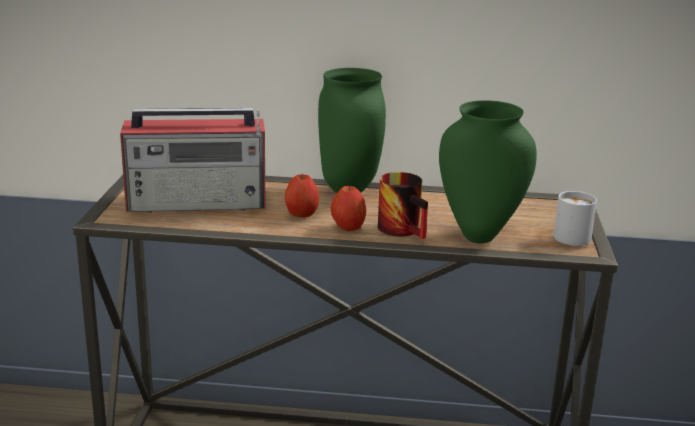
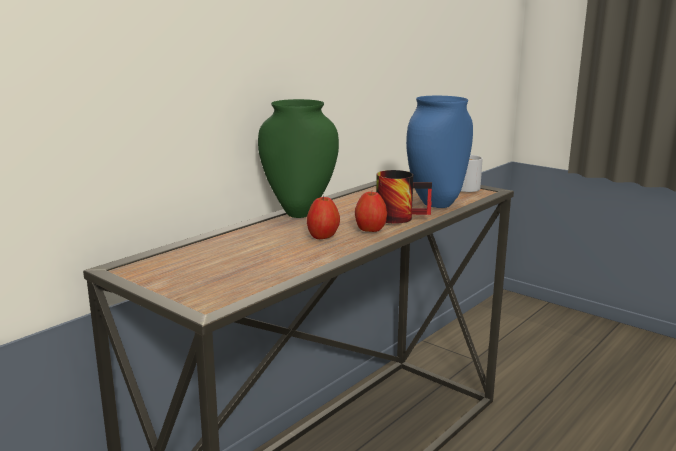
camera: 55 degrees left, 5 degrees down
radio [120,108,266,213] -> none
green vase [439,100,537,244] -> blue vase [406,96,473,208]

